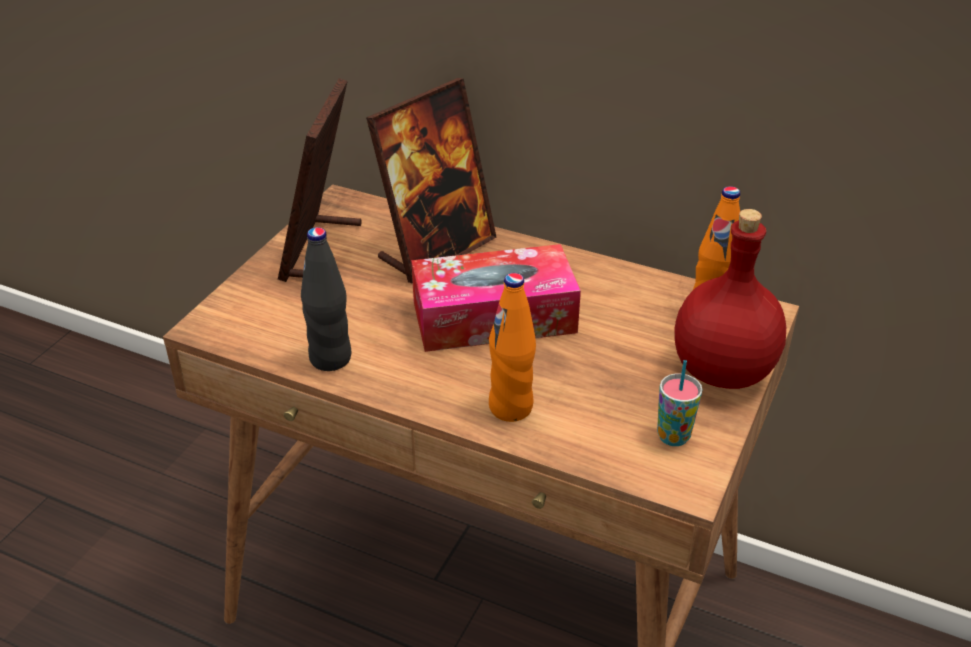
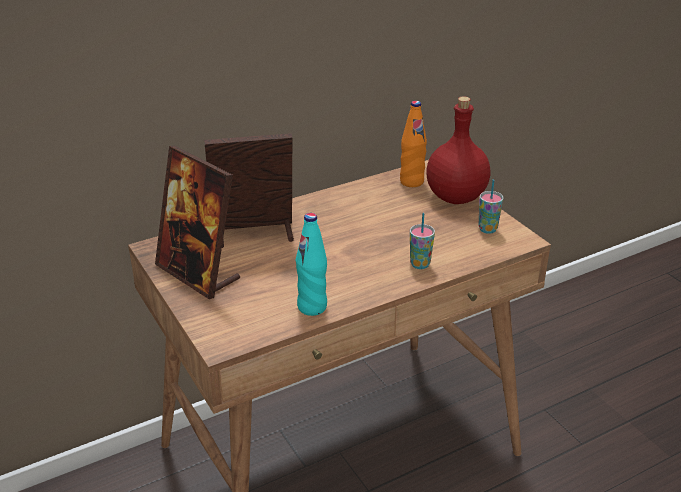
camera: 55 degrees left, 5 degrees down
black bottle [301,227,351,371] -> turquoise bottle [296,213,327,316]
picture frame [366,78,496,284] -> picture frame turned 90 degrees counterclockwise [204,133,294,248]
tissue box [411,244,581,352] -> none
orange bottle [489,273,536,422] -> cup [410,213,435,269]

